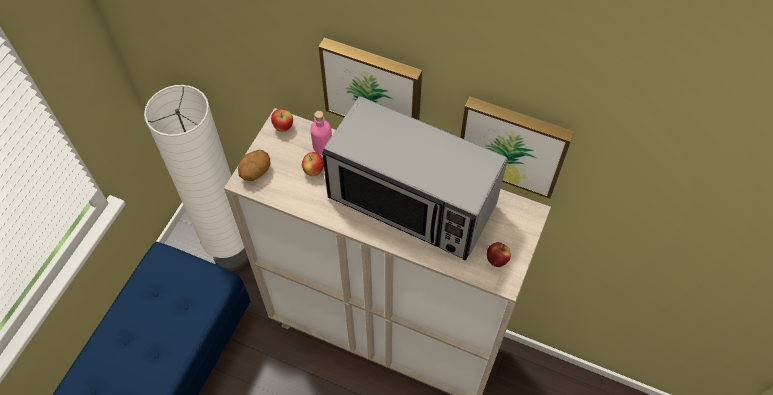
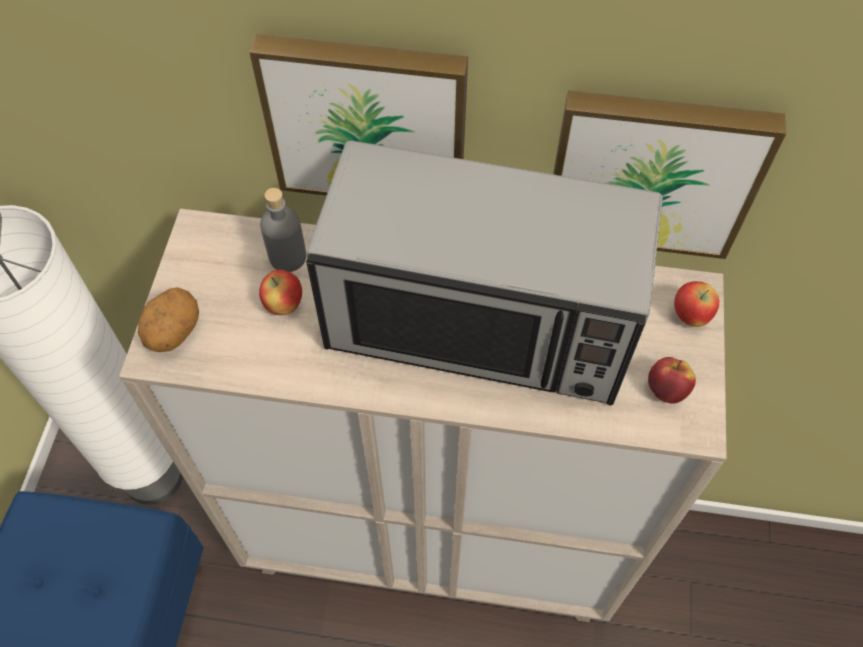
camera: 15 degrees left, 0 degrees up
apple [271,109,293,132] -> apple moved to [674,281,719,327]
pink bottle [310,111,332,154] -> grey bottle [260,188,306,272]

